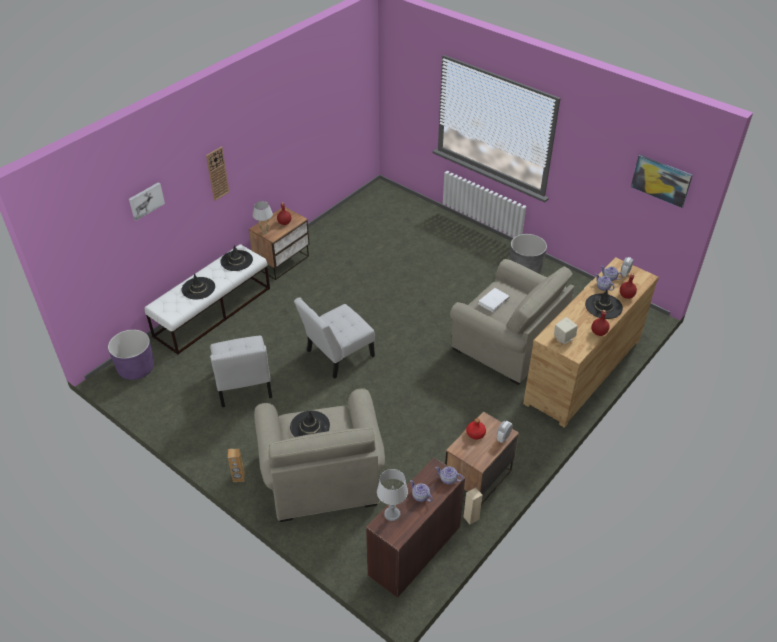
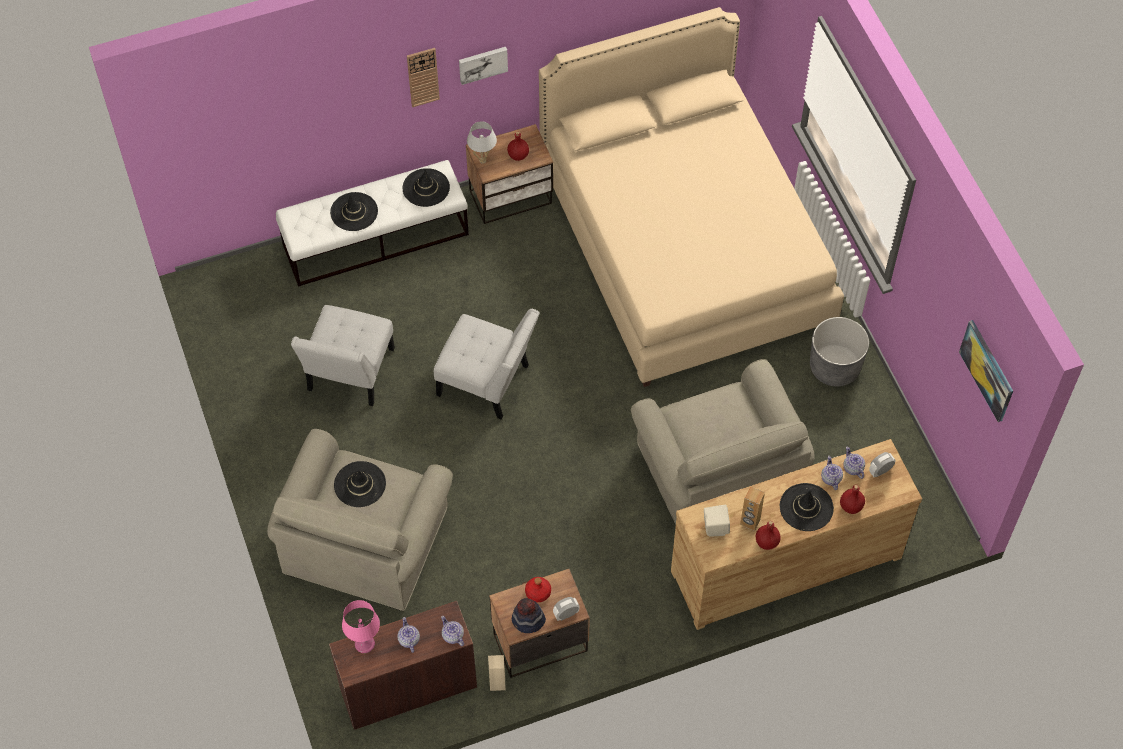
camera: 30 degrees right, 15 degrees up
purple planter [108,330,154,380] -> none
picture [129,182,165,221] -> picture moved to [459,47,508,85]
brown speaker [228,448,245,482] -> brown speaker moved to [740,486,765,531]
white chair [294,297,375,379] -> white chair turned 150 degrees counterclockwise [434,309,540,420]
grey table lamp [377,469,408,521] -> pink table lamp [342,600,380,653]
white book [478,288,510,312] -> none
none -> hat [512,598,546,633]
none -> beige bed [539,7,844,387]

